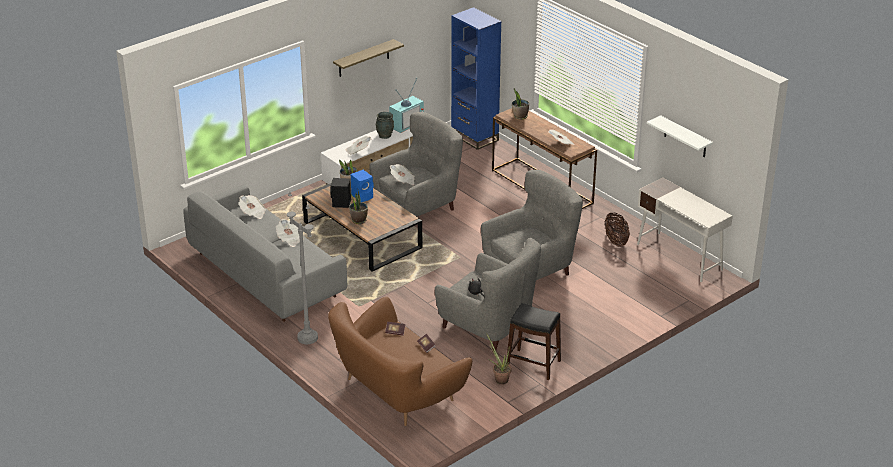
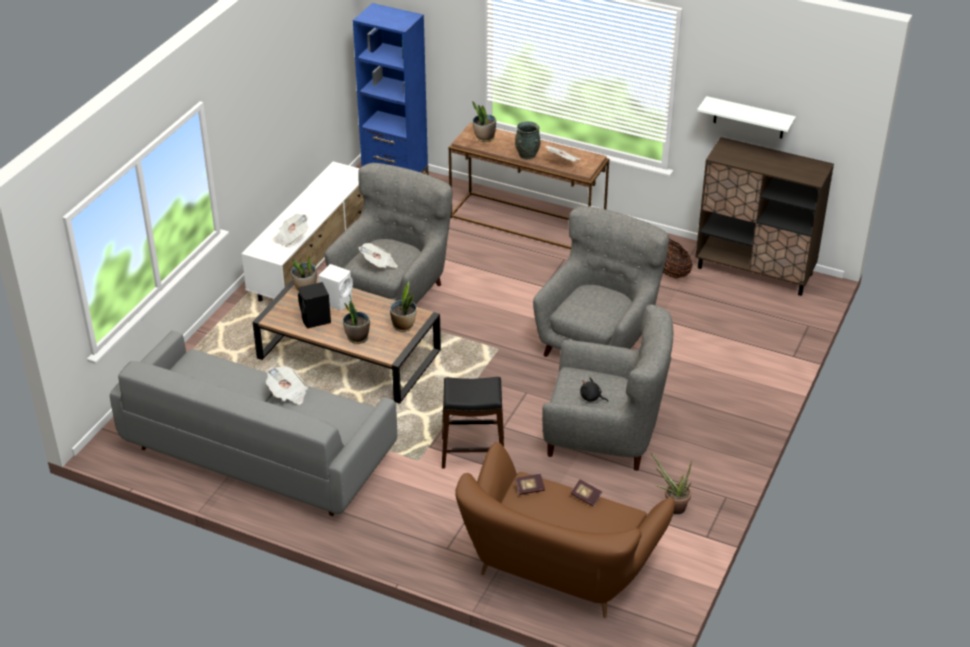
camera: 25 degrees left, 5 degrees up
newspaper [238,195,266,219] -> none
grey floor lamp [287,192,318,344] -> none
shelf [333,39,404,77] -> none
blue speaker [351,170,374,202] -> white speaker [318,264,353,311]
grey vase [376,112,394,139] -> grey vase moved to [515,121,540,159]
television [389,78,424,133] -> none
black stool [507,303,561,380] -> black stool moved to [442,377,504,469]
white desk [637,178,733,282] -> brown cabinet [696,137,834,296]
none -> potted plant [390,282,417,332]

